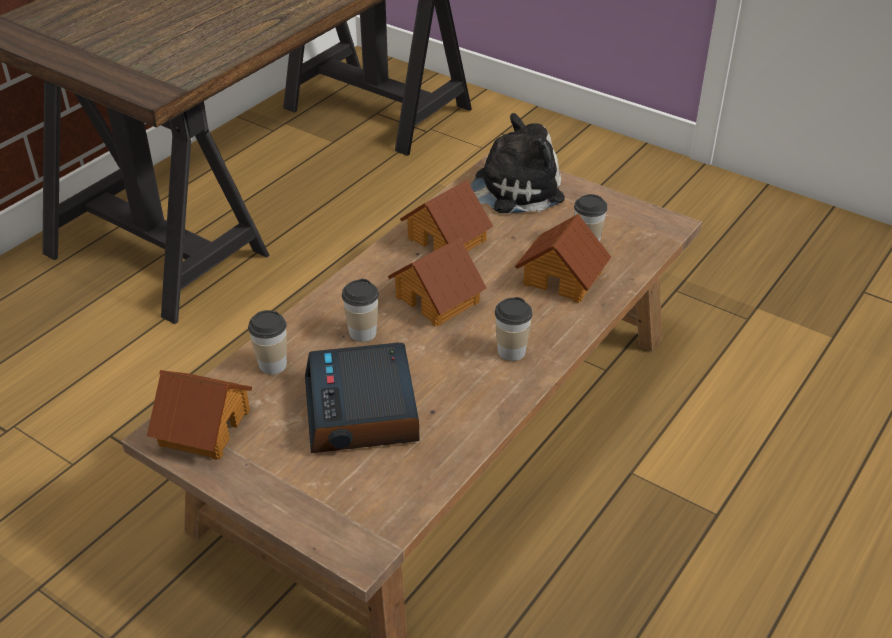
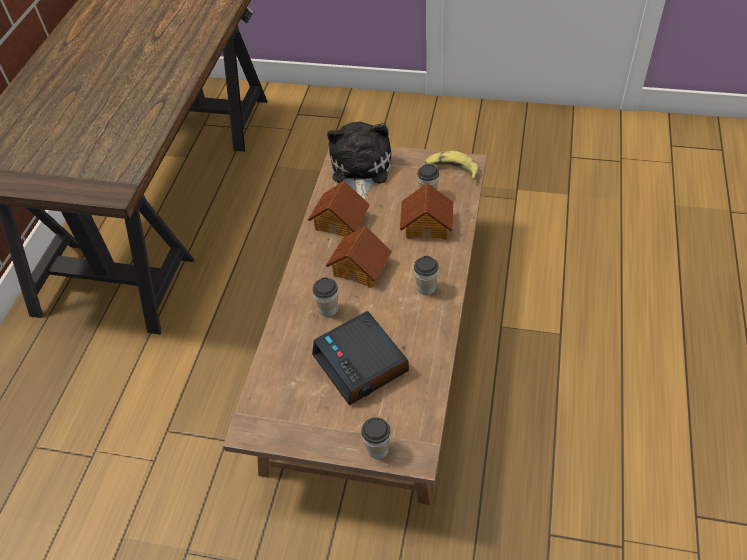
camera: 20 degrees left, 10 degrees up
toy house [147,370,252,460] -> none
cup [248,310,287,374] -> cup moved to [361,417,390,459]
plush toy [470,113,565,213] -> plush toy turned 45 degrees counterclockwise [327,121,391,200]
none -> banana [425,151,478,180]

